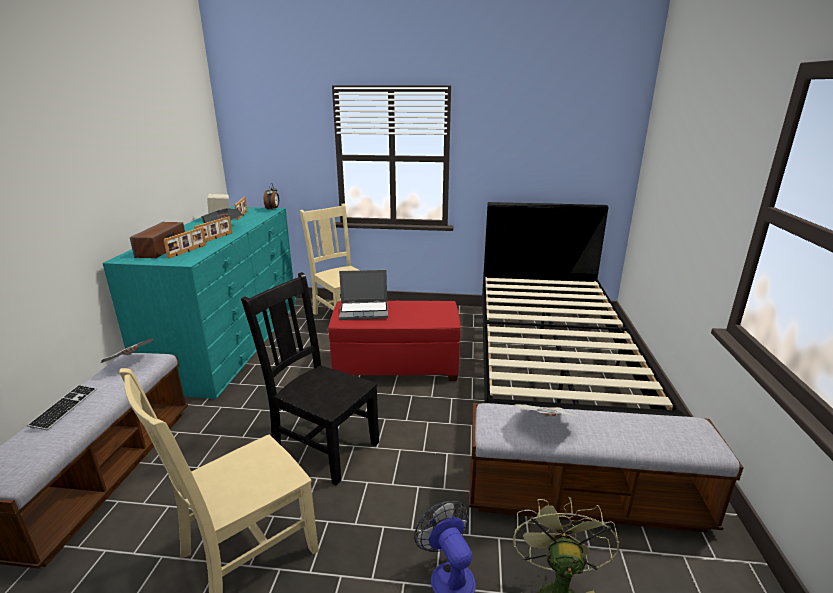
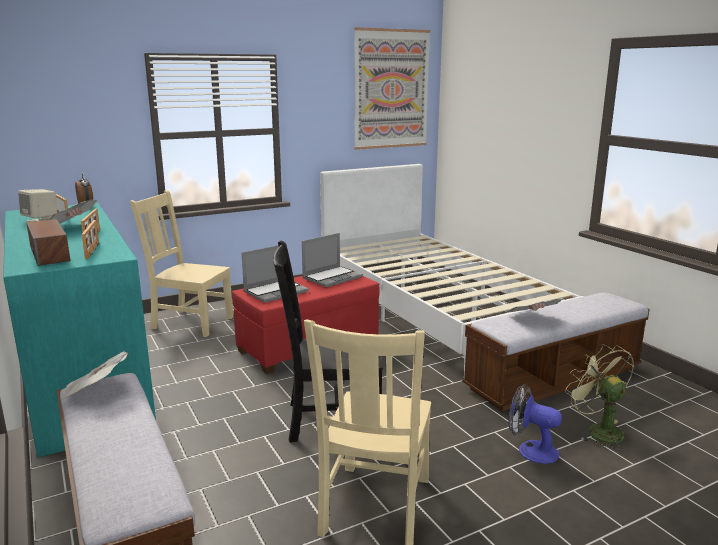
camera: 35 degrees left, 5 degrees down
keyboard [27,385,97,430] -> none
black bed [482,202,684,416] -> white bed [320,164,584,378]
none -> laptop [302,233,363,287]
none -> picture [354,27,430,150]

